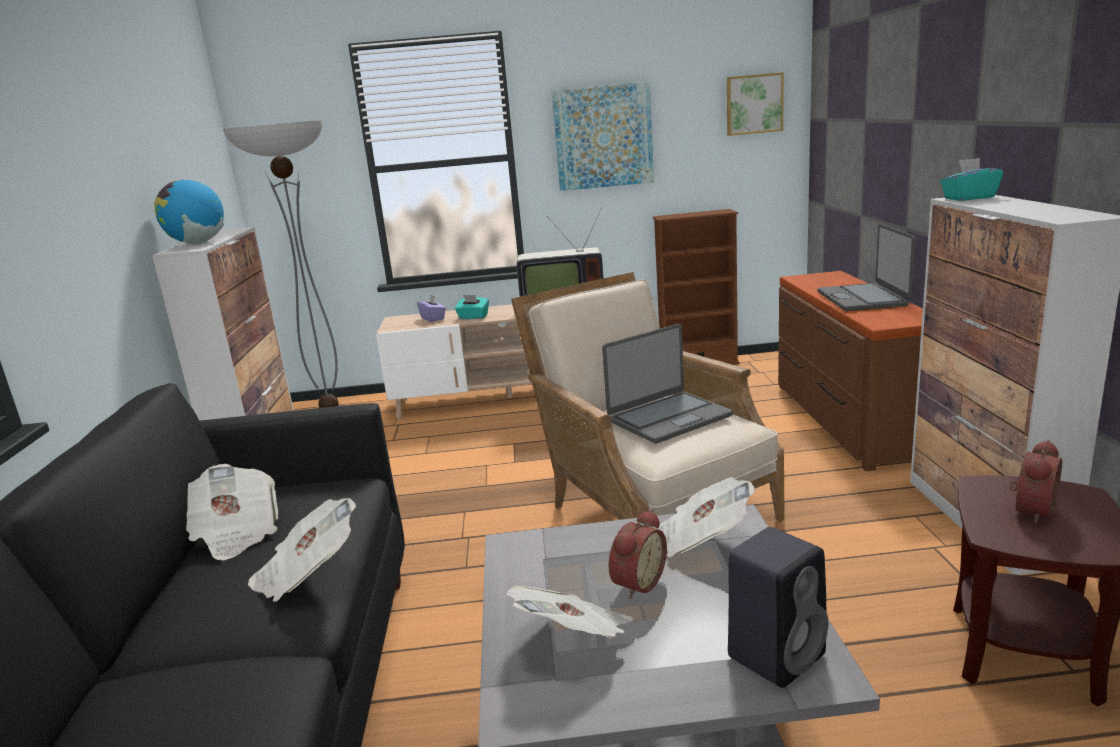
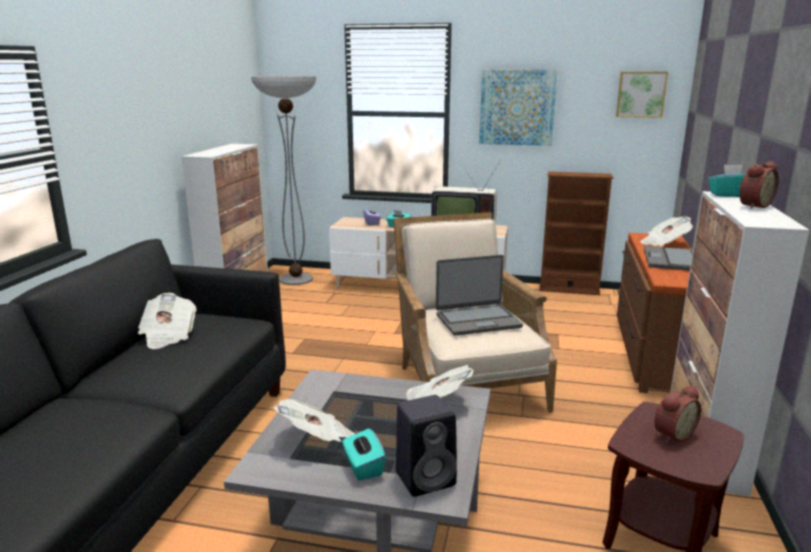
camera: 15 degrees right, 0 degrees up
globe [154,180,224,244] -> none
newspaper [248,498,356,602] -> newspaper moved to [640,217,693,246]
alarm clock [609,509,667,599] -> alarm clock moved to [739,161,779,209]
none -> turquoise tissue box [342,428,386,481]

